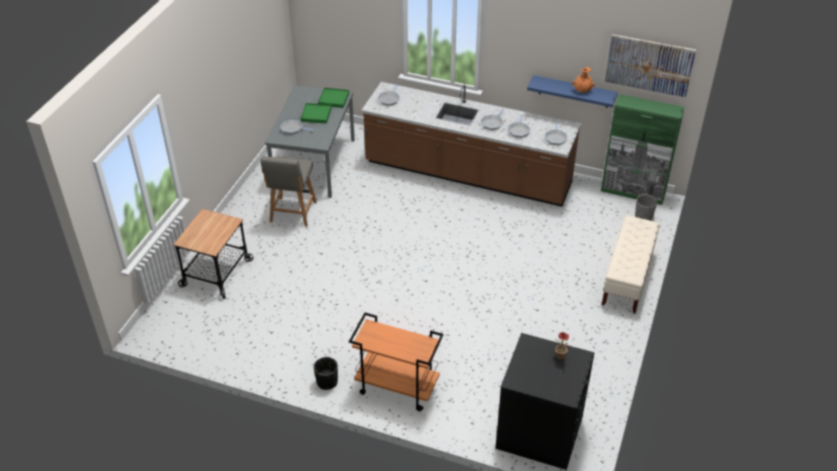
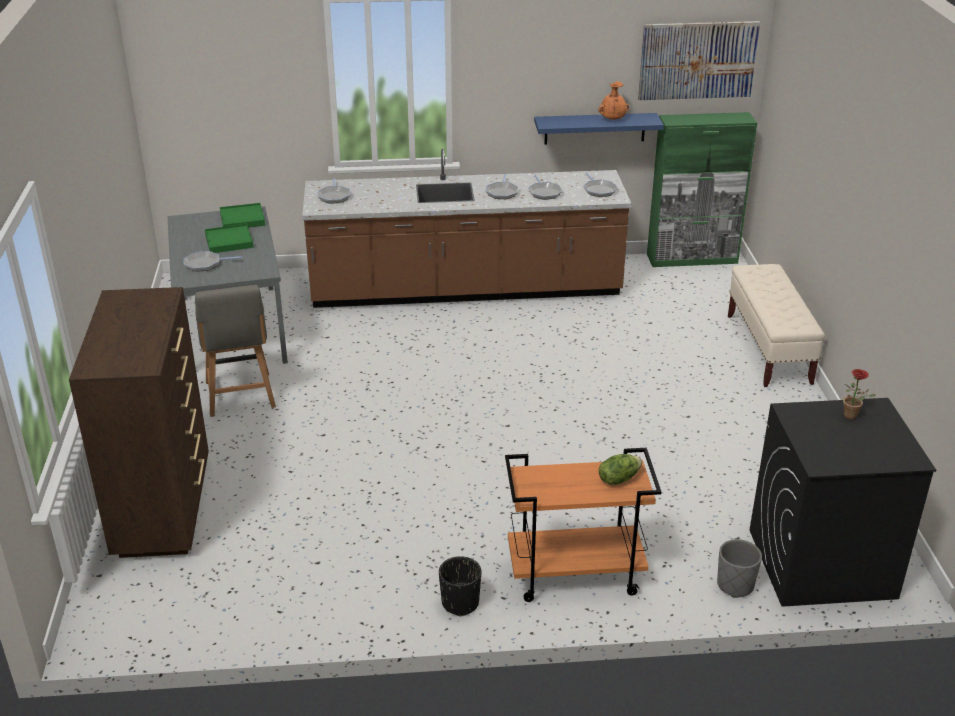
camera: 25 degrees left, 10 degrees down
cart [173,209,254,299] -> brown dresser [69,287,209,558]
grey planter [635,194,657,221] -> grey planter moved to [717,539,762,598]
none -> lettuce [599,454,642,485]

